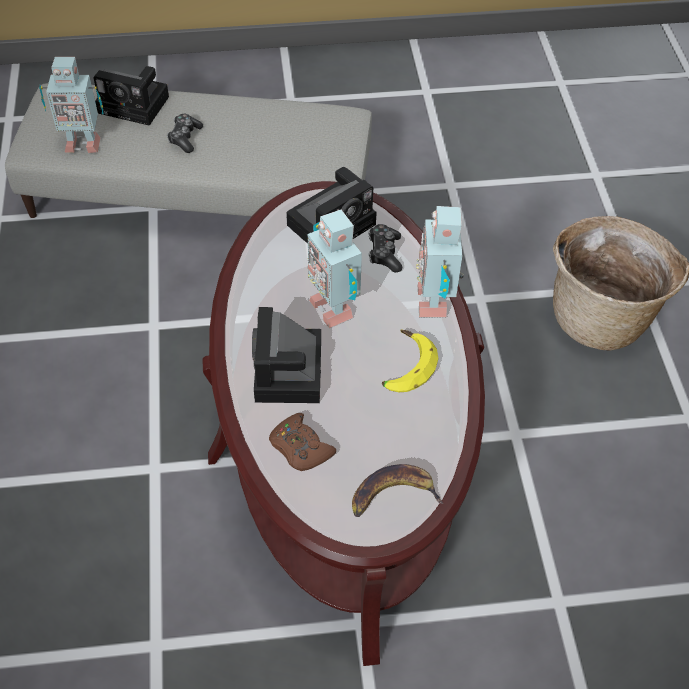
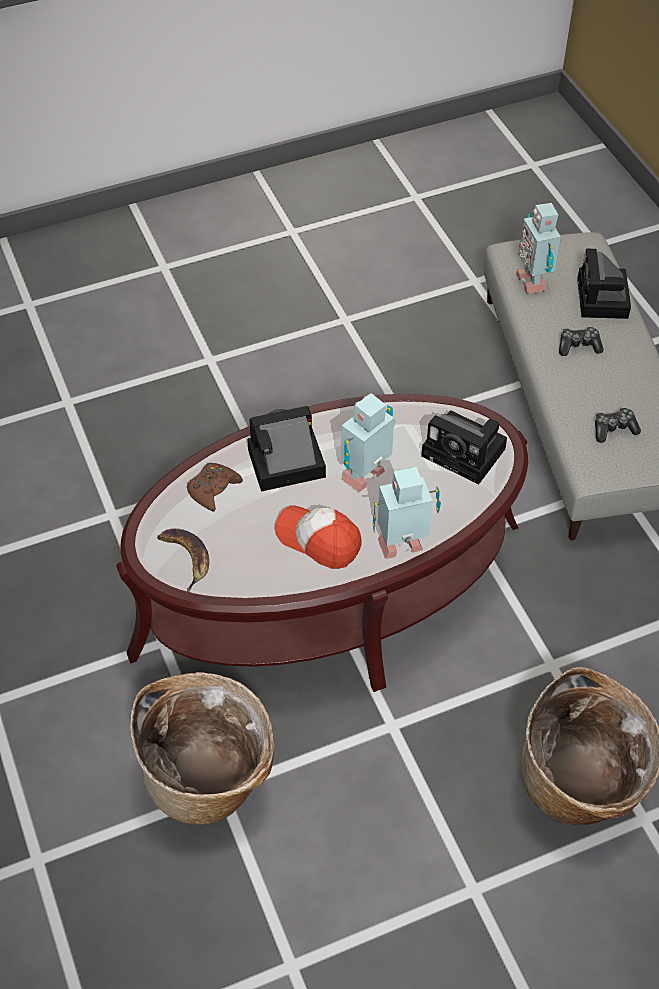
camera: 75 degrees right, 0 degrees up
game controller [368,224,402,273] -> game controller moved to [595,407,641,443]
banana [382,330,438,392] -> cap [275,505,361,569]
none -> basket [130,672,274,824]

